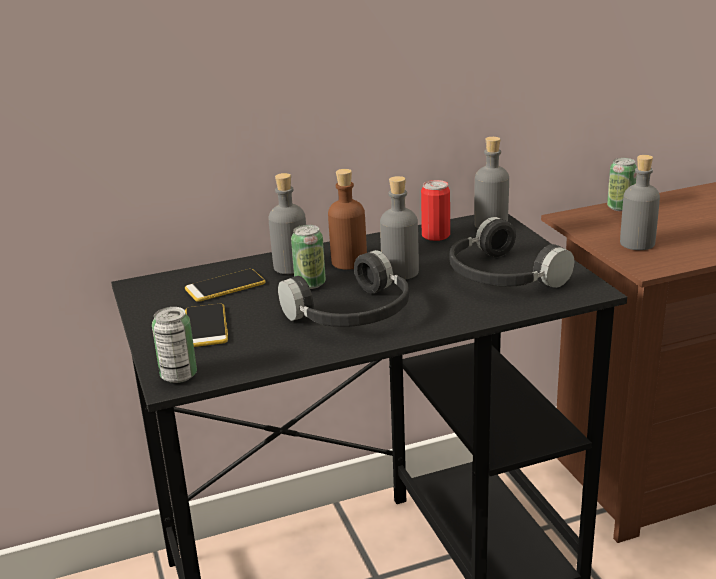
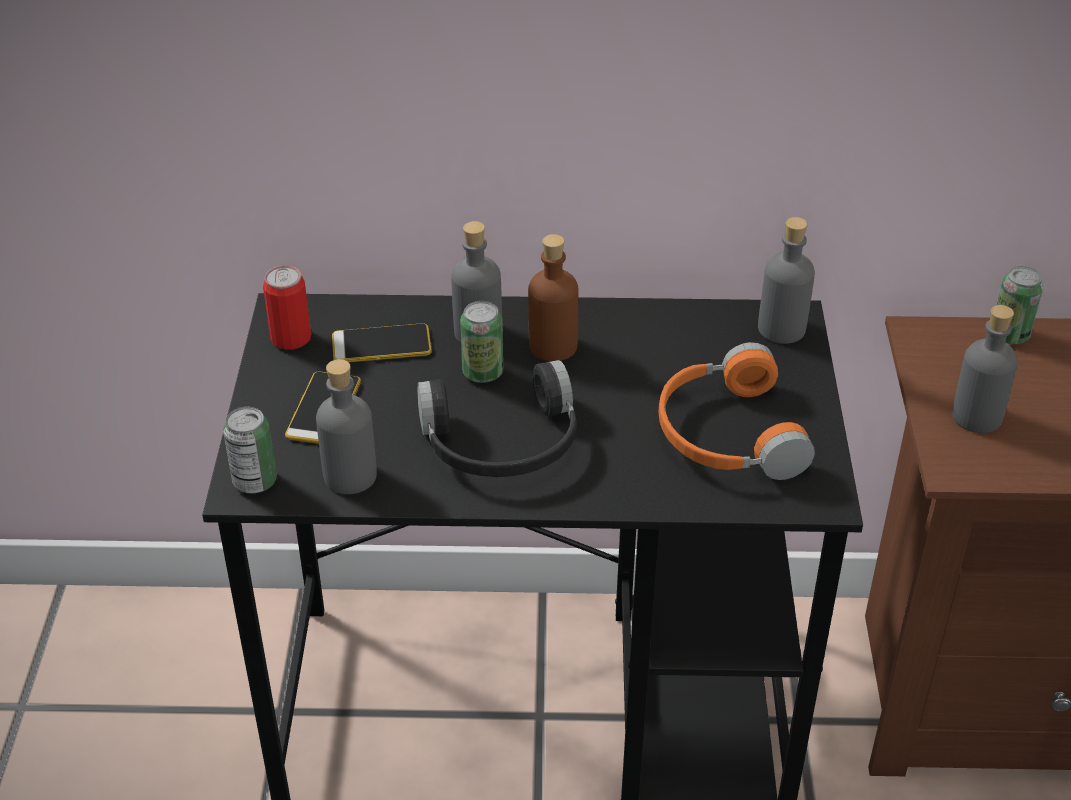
camera: 20 degrees right, 15 degrees up
grey bottle [380,176,419,280] -> grey bottle moved to [316,359,377,494]
can [421,180,450,241] -> can moved to [263,265,311,350]
black headphones [450,217,575,288] -> orange headphones [658,342,815,480]

